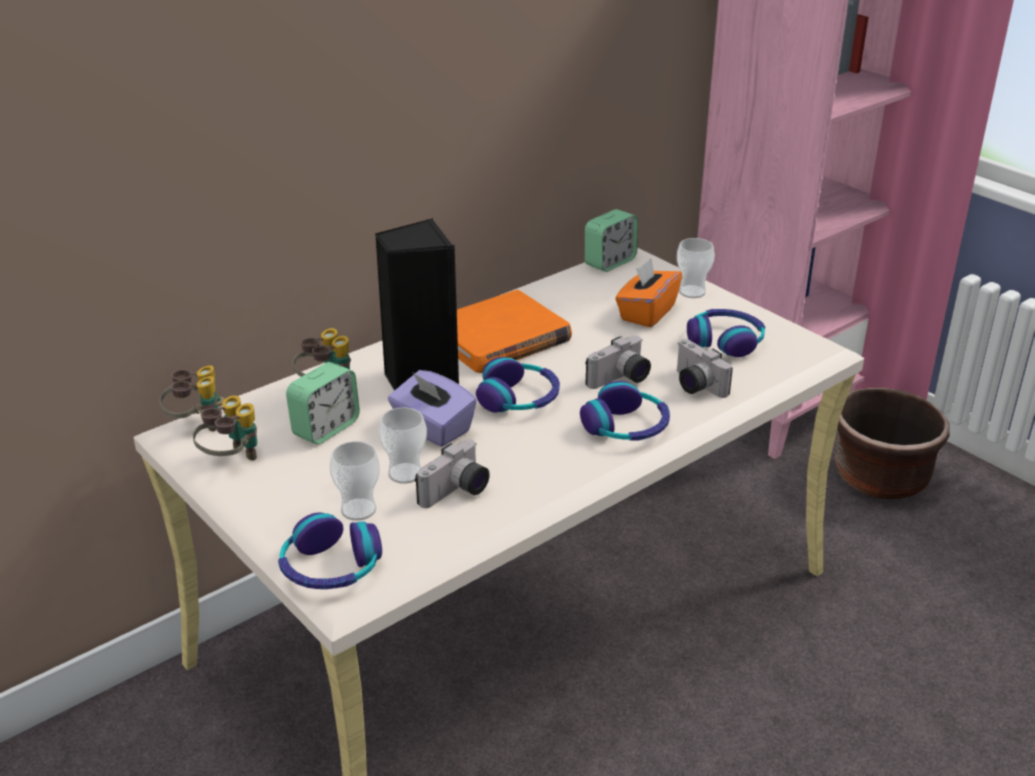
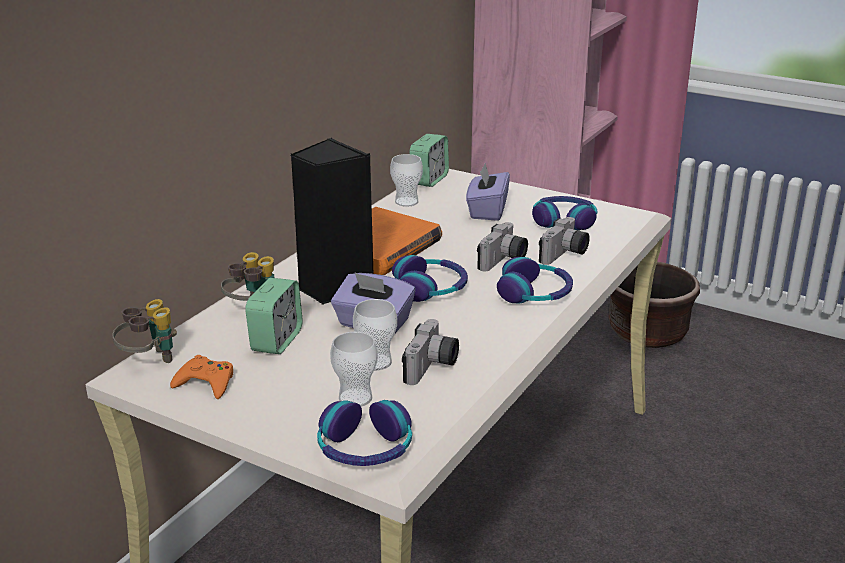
camera: 20 degrees left, 5 degrees down
binoculars [193,395,257,461] -> orange game controller [170,355,233,399]
orange tissue box [615,258,682,327] -> purple tissue box [466,163,510,221]
cup [677,238,715,298] -> cup moved to [390,154,423,207]
camera [677,339,733,398] -> camera turned 90 degrees counterclockwise [539,217,590,265]

